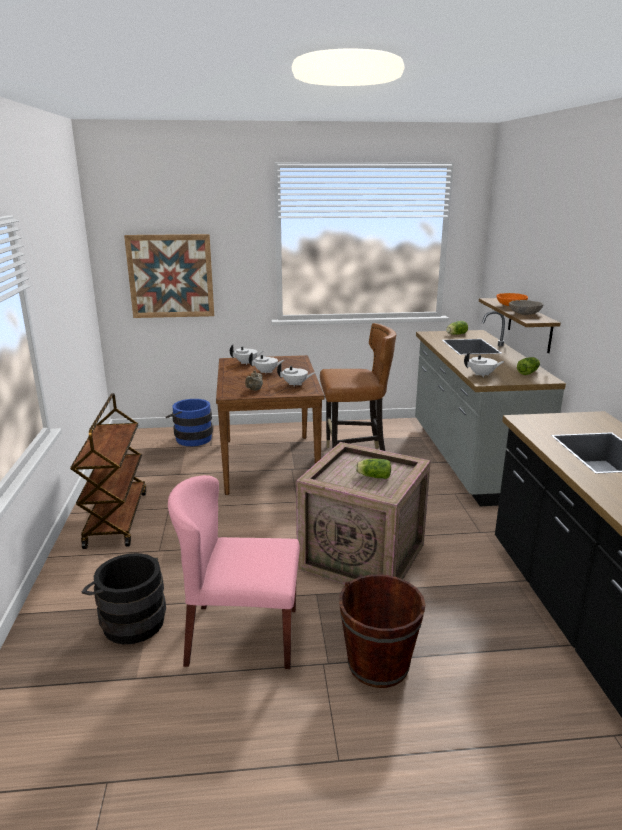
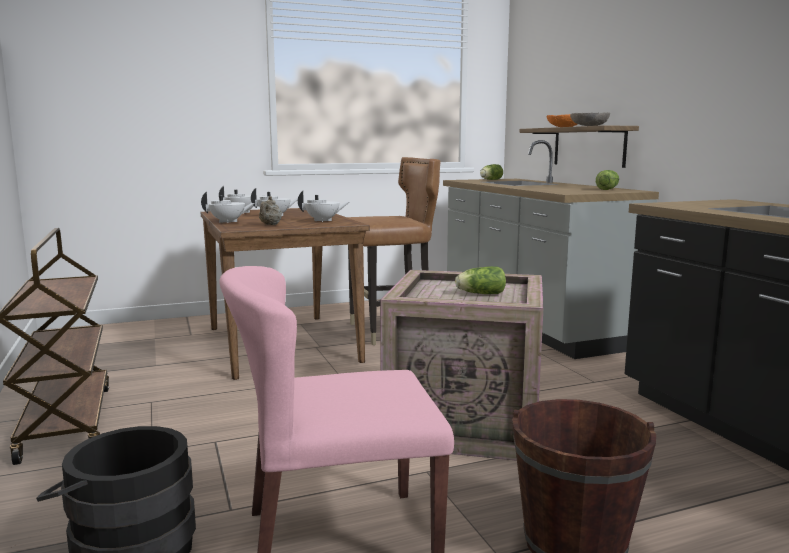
camera: 15 degrees left, 10 degrees down
picture [124,234,214,318] -> none
blue bucket [166,399,213,446] -> none
white teapot [464,352,505,378] -> white teapot moved to [201,191,255,223]

